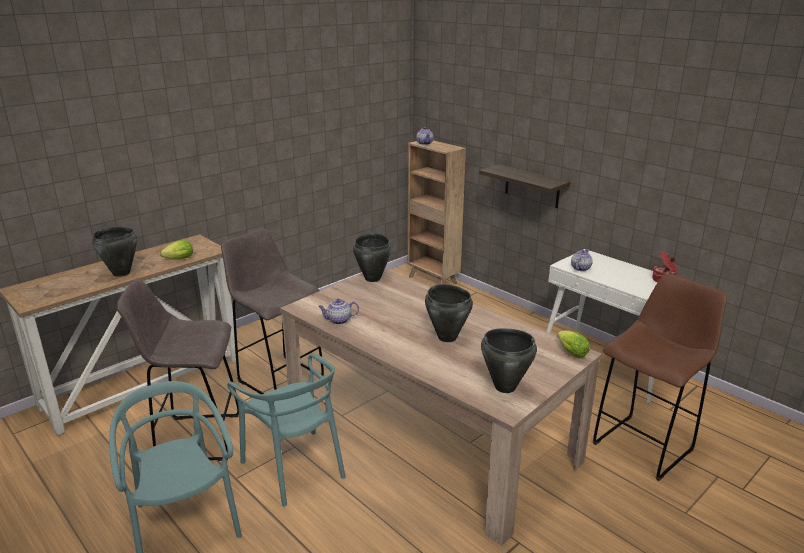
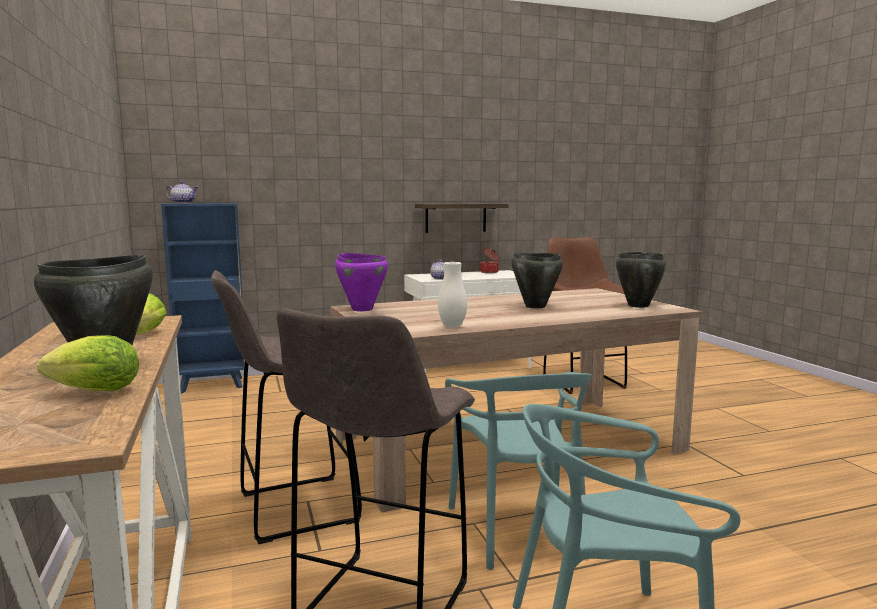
camera: 65 degrees left, 15 degrees down
turquoise chair [227,353,346,506] -> turquoise chair turned 90 degrees clockwise [445,372,591,570]
teapot [318,299,359,324] -> white vase [438,262,467,327]
black cooking pot [353,233,392,282] -> purple cooking pot [335,253,388,311]
brown bookcase [407,140,466,285] -> blue bookcase [161,203,245,394]
shelf [479,164,570,208] -> shelf moved to [415,203,508,233]
lettuce [557,330,590,358] -> lettuce moved to [37,335,139,391]

